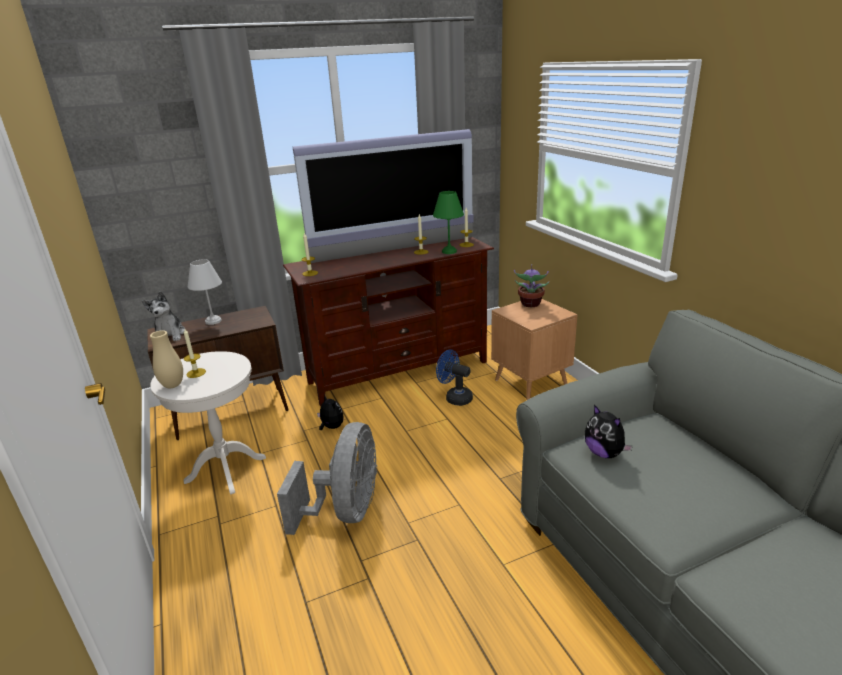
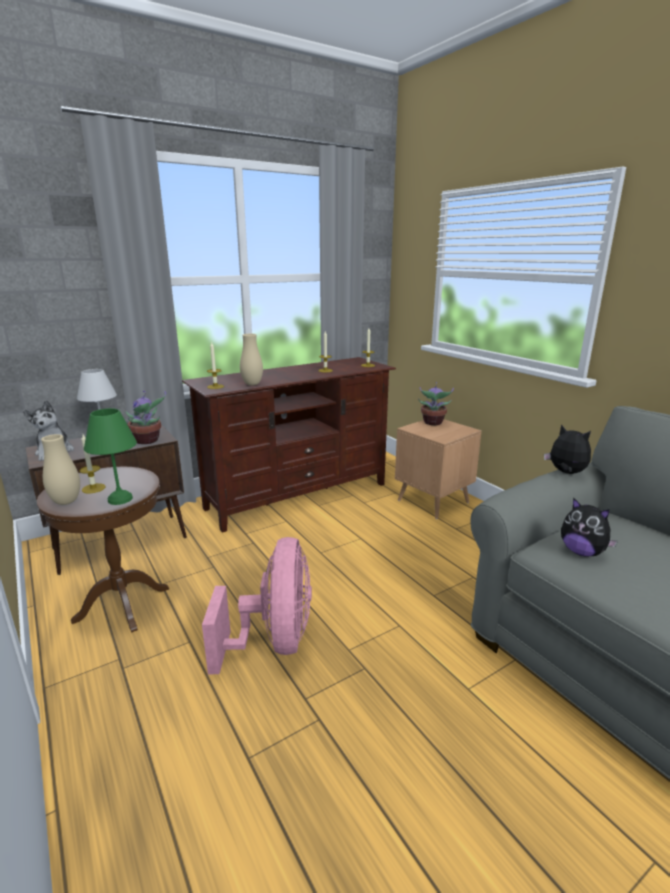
camera: 10 degrees left, 5 degrees down
white side table [150,351,266,495] -> brown side table [37,467,169,632]
grey fan [277,422,377,535] -> pink fan [202,537,312,674]
television [293,129,474,263] -> none
plush toy [317,395,343,430] -> plush toy moved to [544,424,591,474]
green table lamp [433,191,464,254] -> green table lamp moved to [84,408,137,505]
blue fan [436,350,473,406] -> none
none -> potted plant [126,391,166,444]
none -> beige vase [240,334,263,386]

